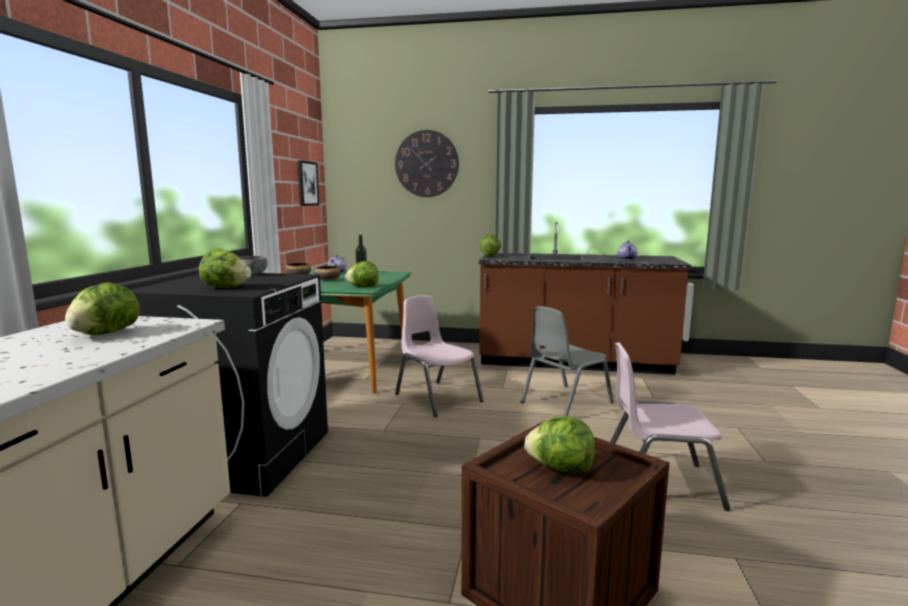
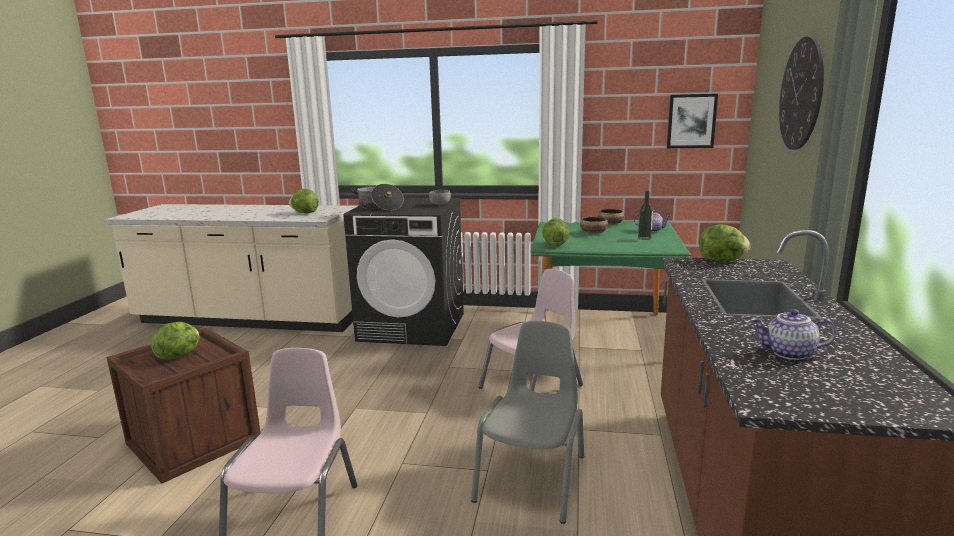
camera: 90 degrees right, 5 degrees up
lettuce [199,249,251,288] -> cooking pot [351,184,404,211]
grey chair [520,306,614,416] -> grey chair turned 60 degrees clockwise [471,321,584,524]

